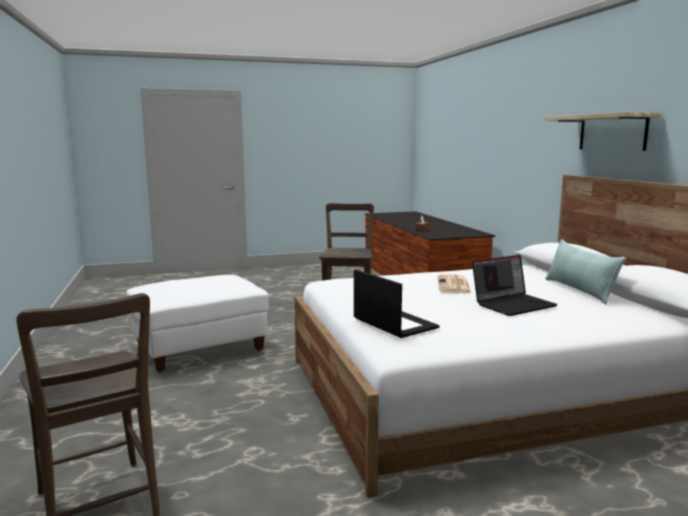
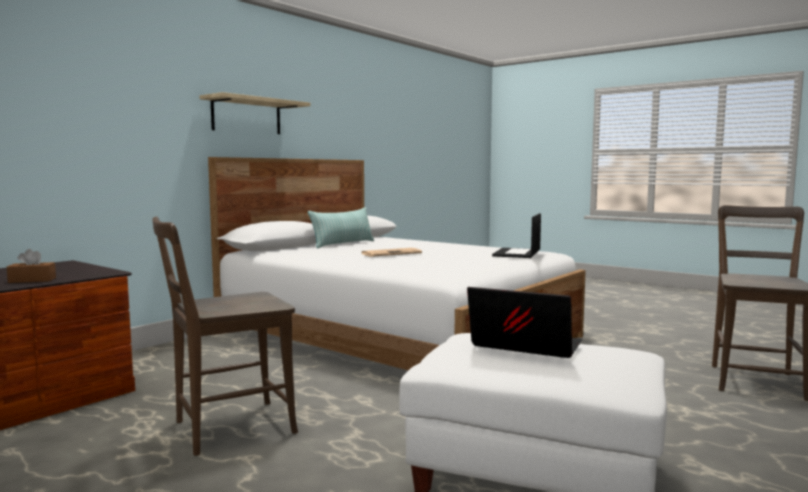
camera: 125 degrees left, 5 degrees down
laptop [472,255,558,316] -> laptop moved to [467,287,582,358]

